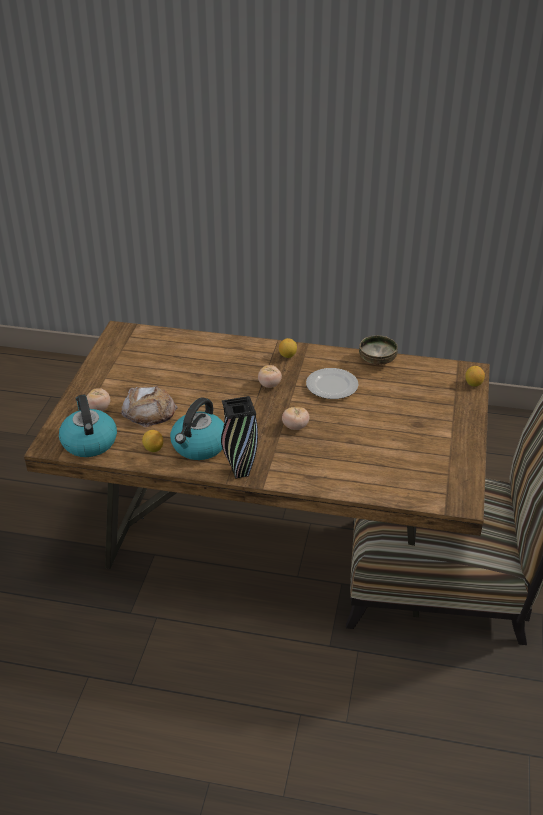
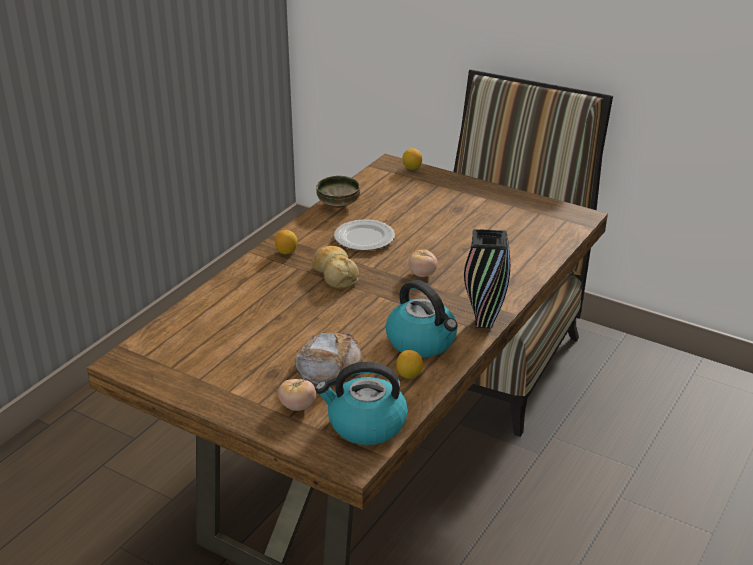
camera: 70 degrees left, 5 degrees down
tomato [258,365,282,388] -> bread [312,246,359,289]

